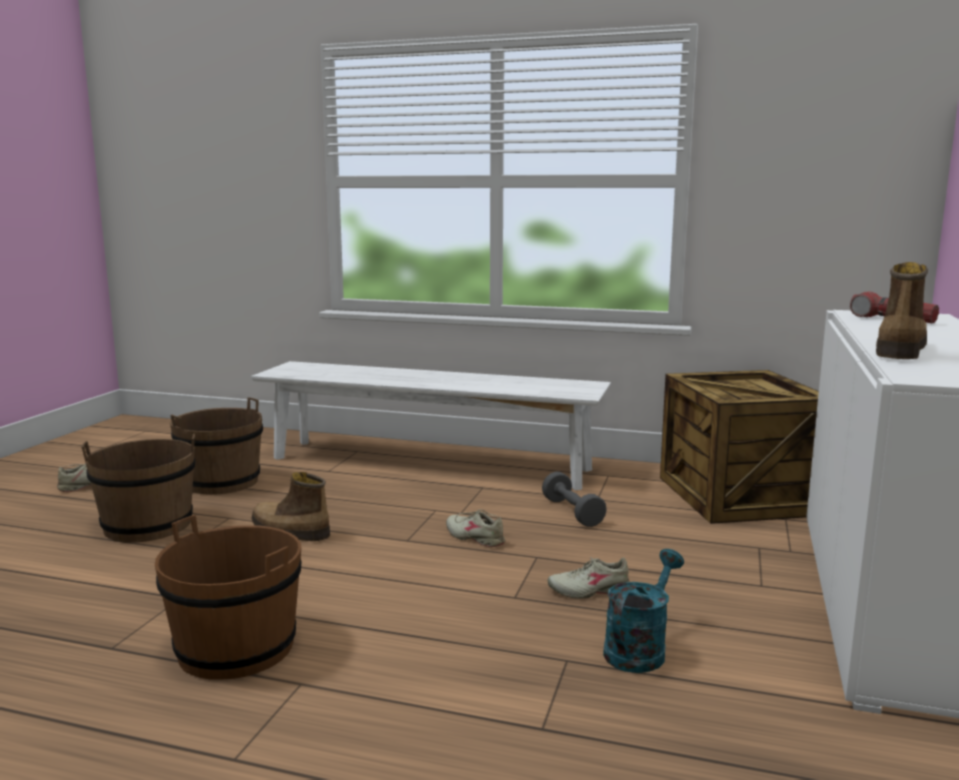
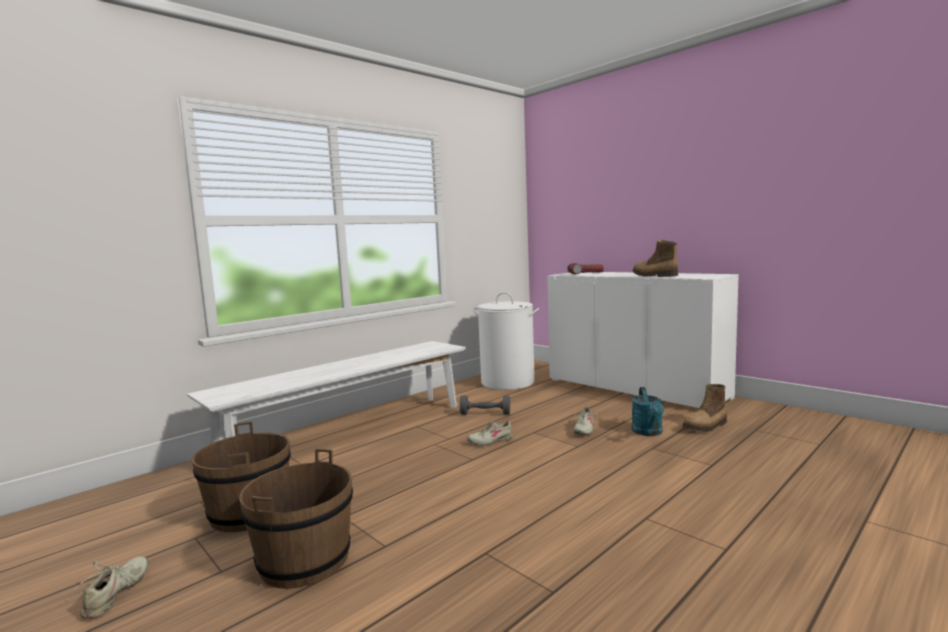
camera: 60 degrees left, 5 degrees down
brown bucket [155,515,301,680] -> none
boot [251,472,330,541] -> boot moved to [682,384,727,432]
turquoise watering can [603,549,684,673] -> turquoise watering can turned 150 degrees counterclockwise [632,387,664,436]
crate [660,370,819,524] -> white laundry basket [473,292,539,390]

